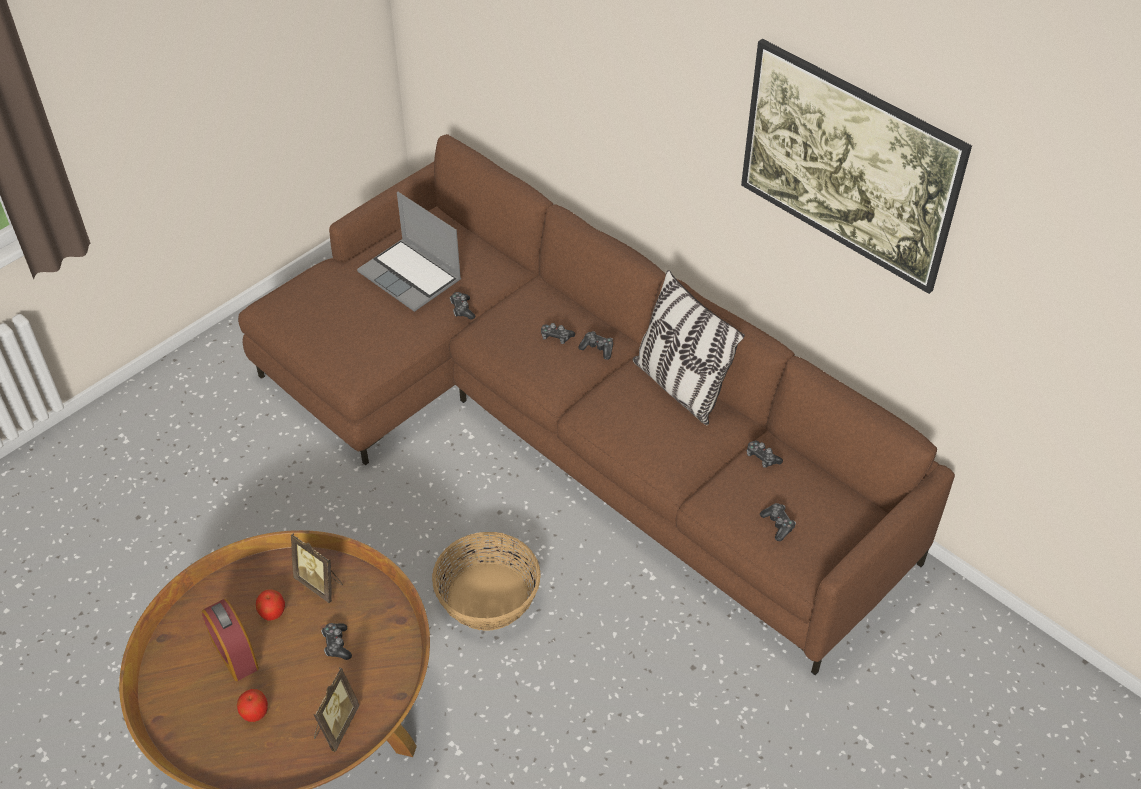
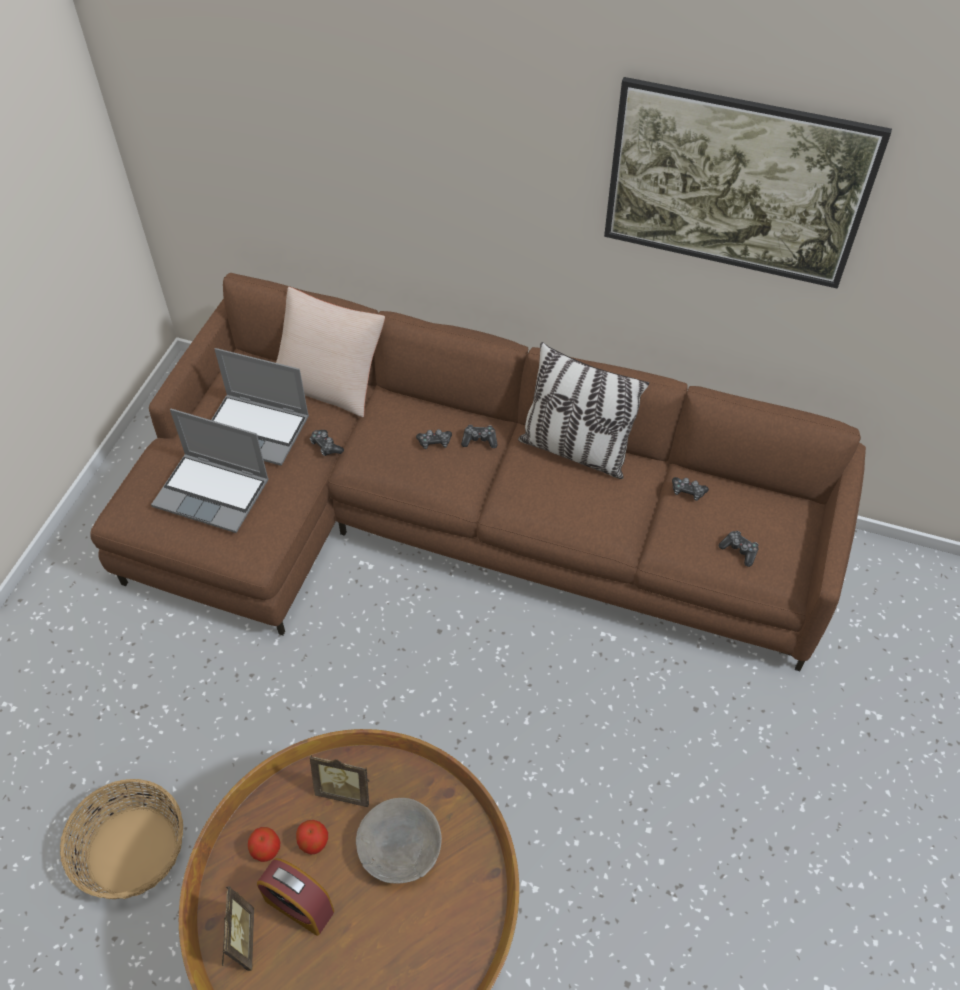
camera: 25 degrees left, 5 degrees up
apple [237,689,268,722] -> apple moved to [248,827,280,862]
picture frame [313,668,360,752] -> picture frame moved to [222,886,254,971]
game controller [321,623,352,660] -> grey bowl [356,798,442,884]
basket [432,532,541,631] -> basket moved to [60,779,183,899]
none -> laptop [151,409,269,533]
none -> beige pillow [276,287,385,417]

